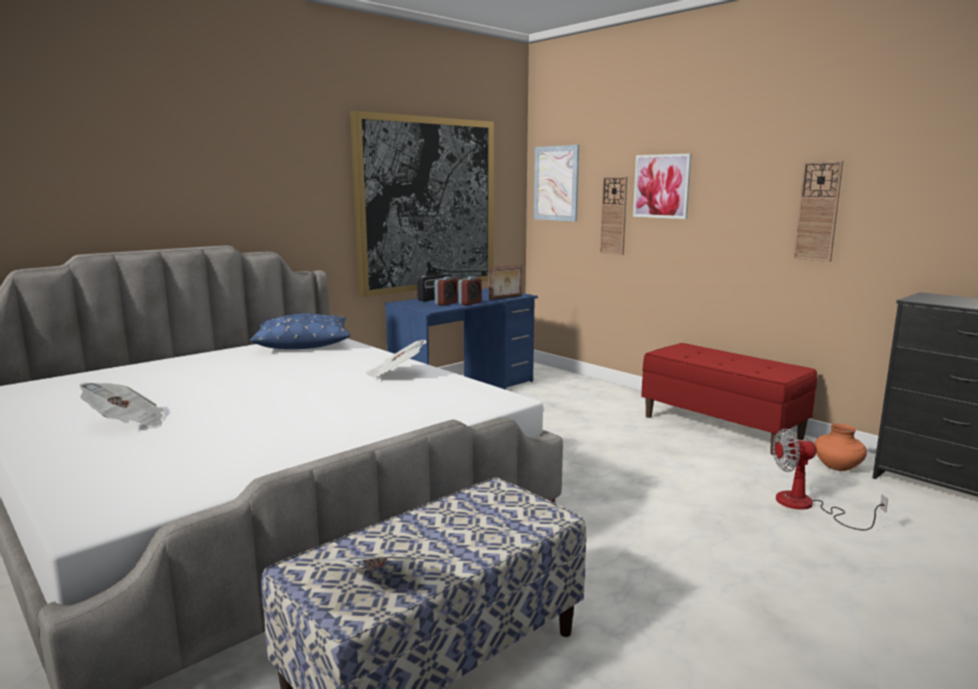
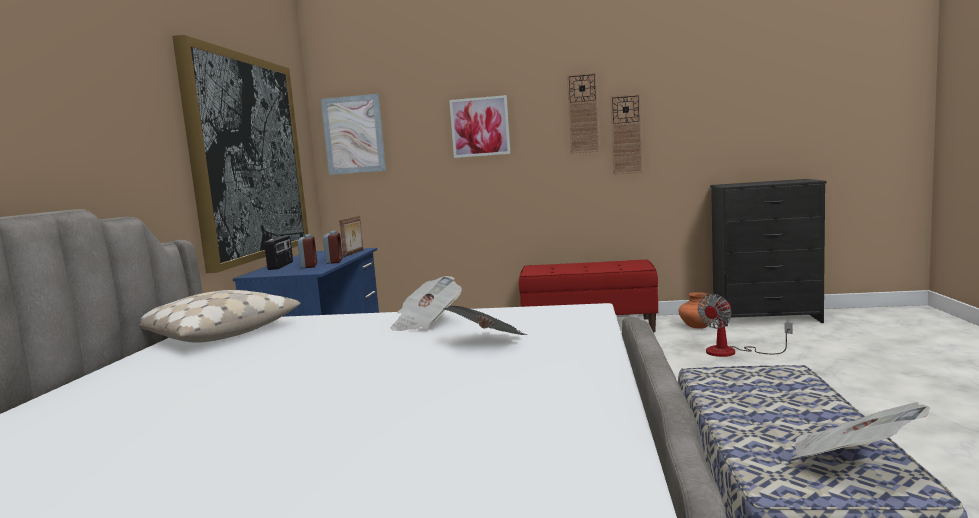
camera: 40 degrees left, 5 degrees down
newspaper [80,383,164,427] -> newspaper moved to [443,306,527,335]
blue pillow [250,313,350,349] -> beige pillow [139,290,300,343]
wall clock [600,177,627,255] -> wall clock moved to [567,72,600,154]

